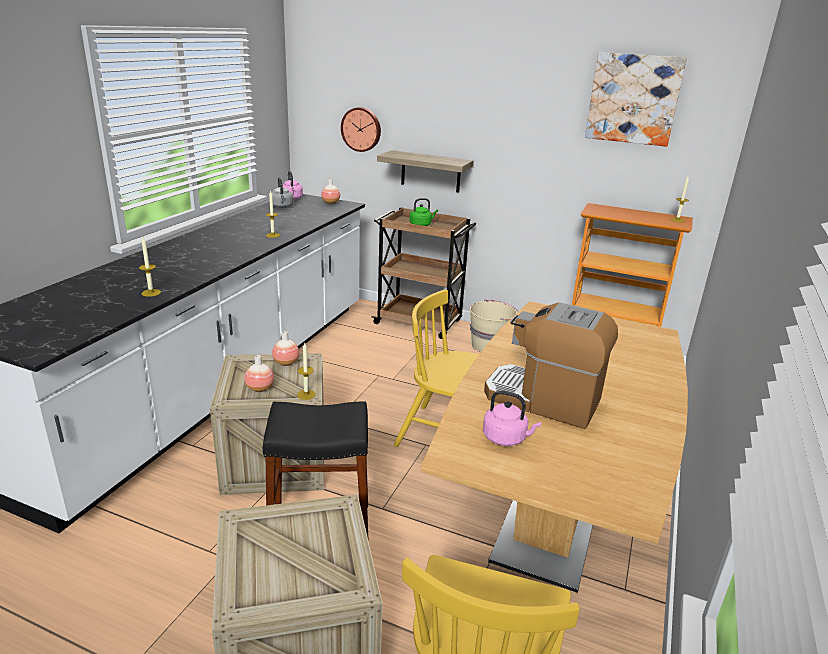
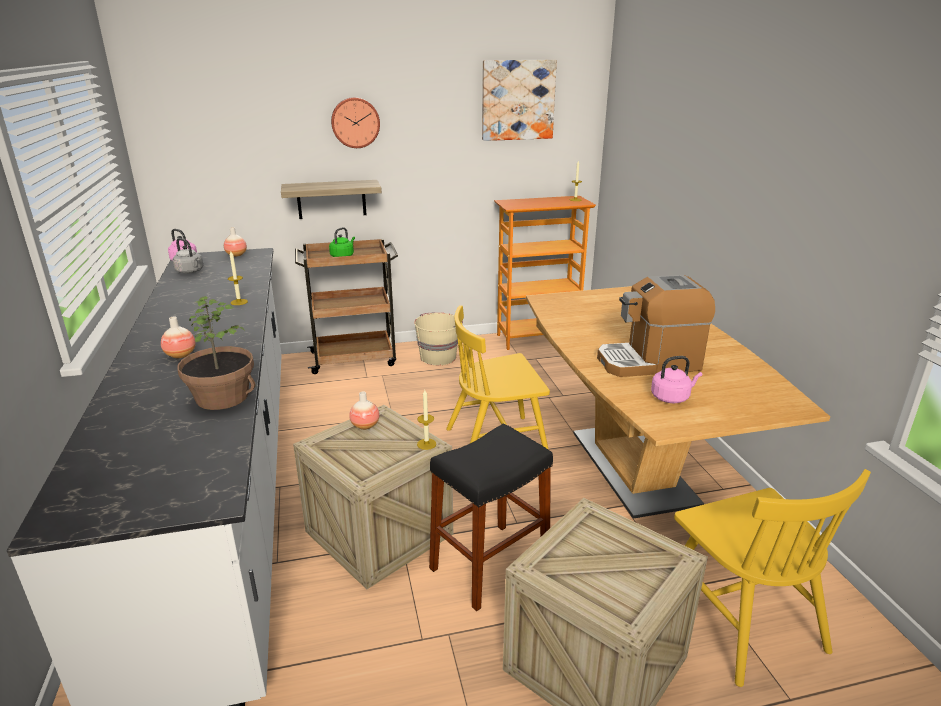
camera: 35 degrees left, 0 degrees up
candle [139,237,161,297] -> potted plant [177,296,255,410]
vase [244,355,274,392] -> vase moved to [161,317,196,358]
wall clock [341,107,381,152] -> wall clock moved to [331,97,380,148]

